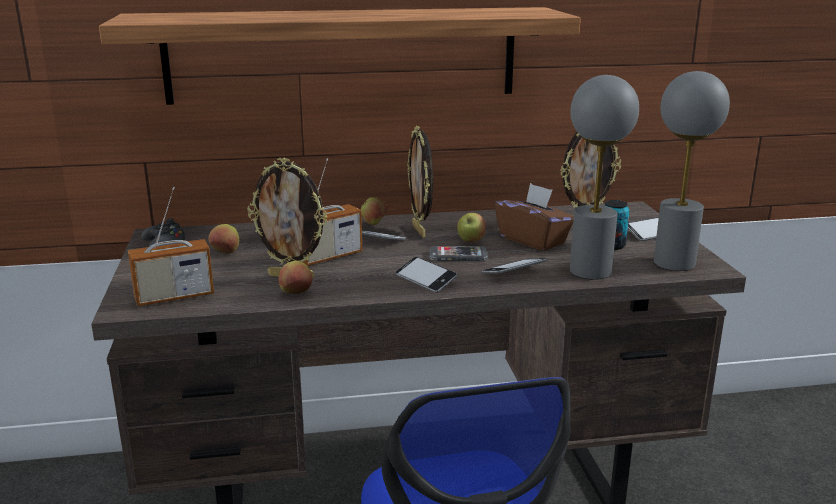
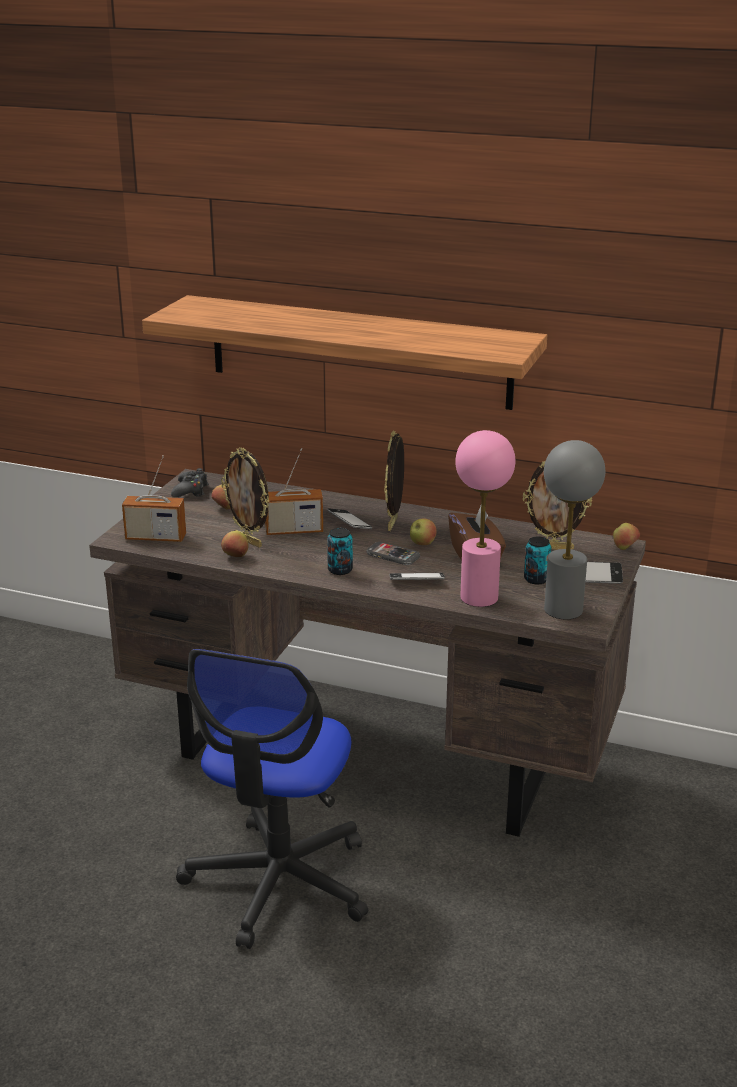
camera: 30 degrees right, 5 degrees up
apple [361,197,388,225] -> apple moved to [613,523,640,550]
phone [396,257,457,293] -> can [327,528,353,575]
grey table lamp [570,75,639,280] -> pink table lamp [455,430,515,607]

